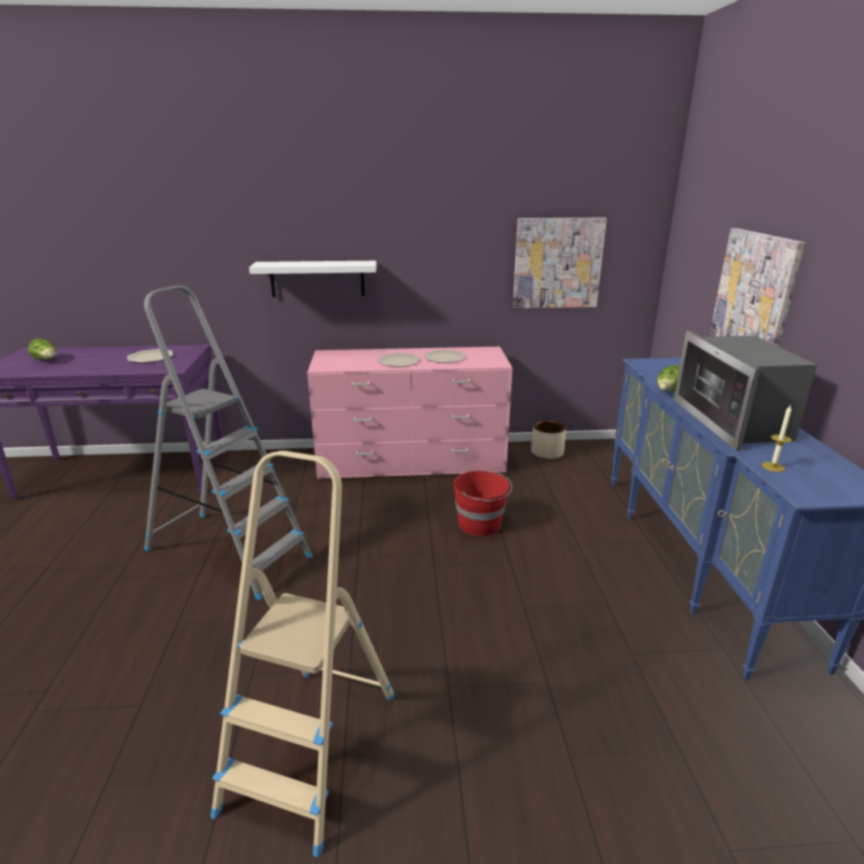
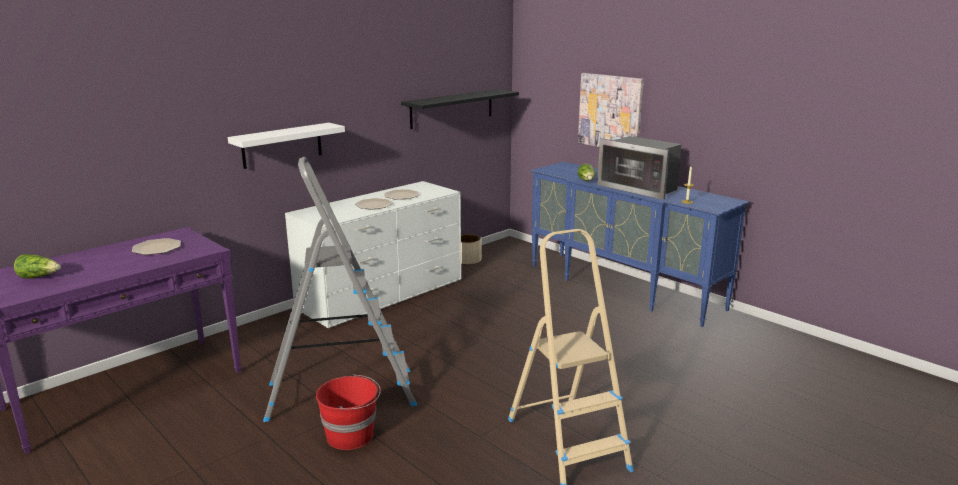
camera: 40 degrees left, 5 degrees down
pink dresser [307,347,513,479] -> white dresser [285,181,461,328]
red bucket [453,471,512,536] -> red bucket moved to [316,374,381,450]
picture [513,218,607,308] -> black shelf [401,89,519,129]

